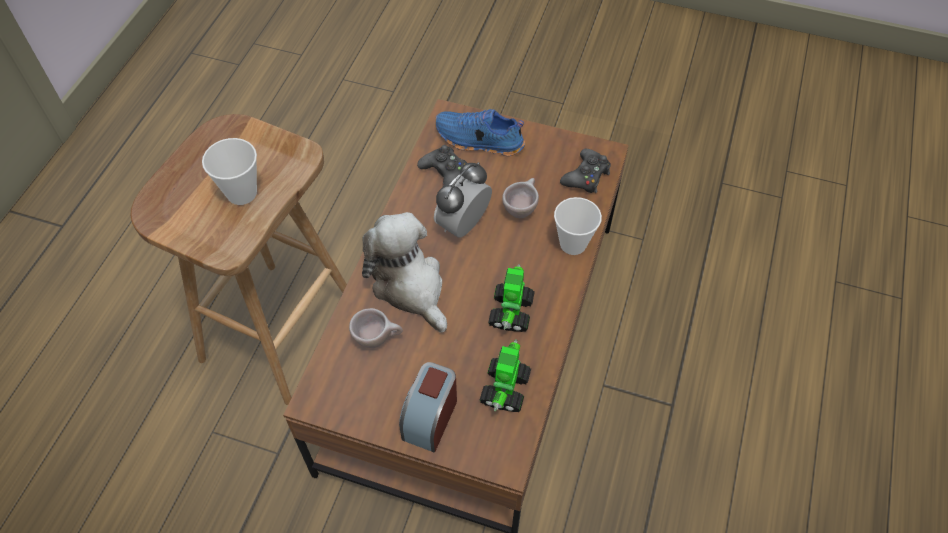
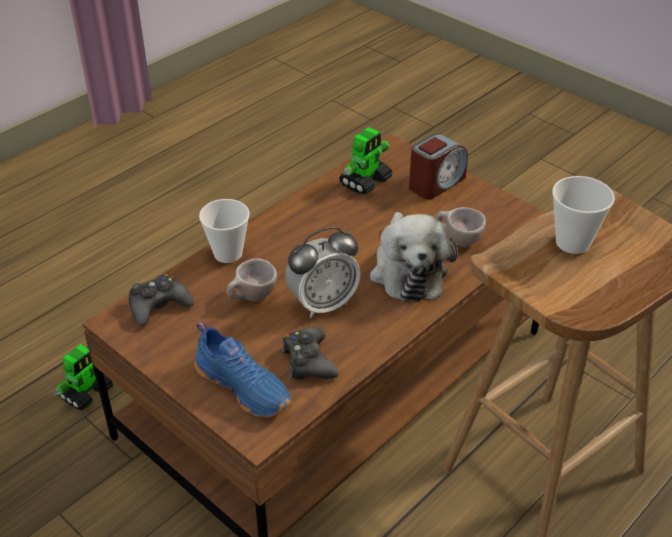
camera: 155 degrees left, 15 degrees down
toy robot [488,264,535,332] -> toy robot moved to [54,344,113,411]

